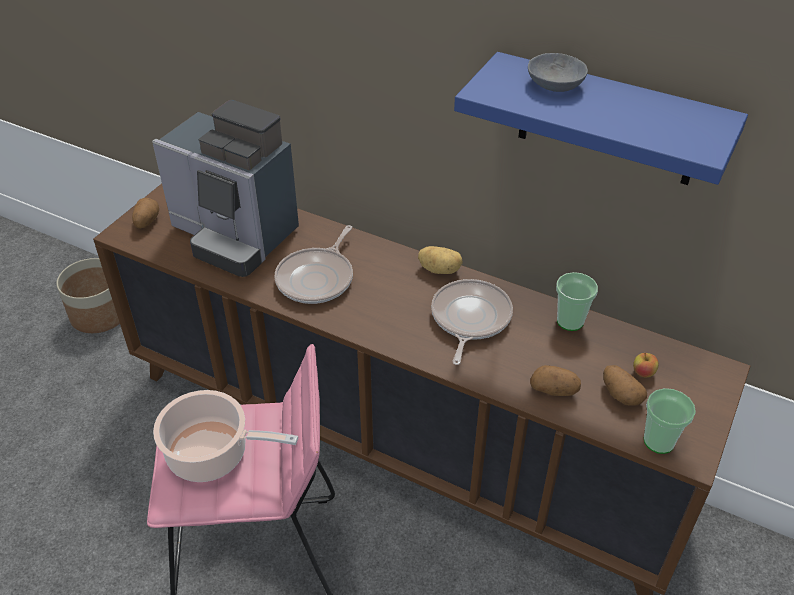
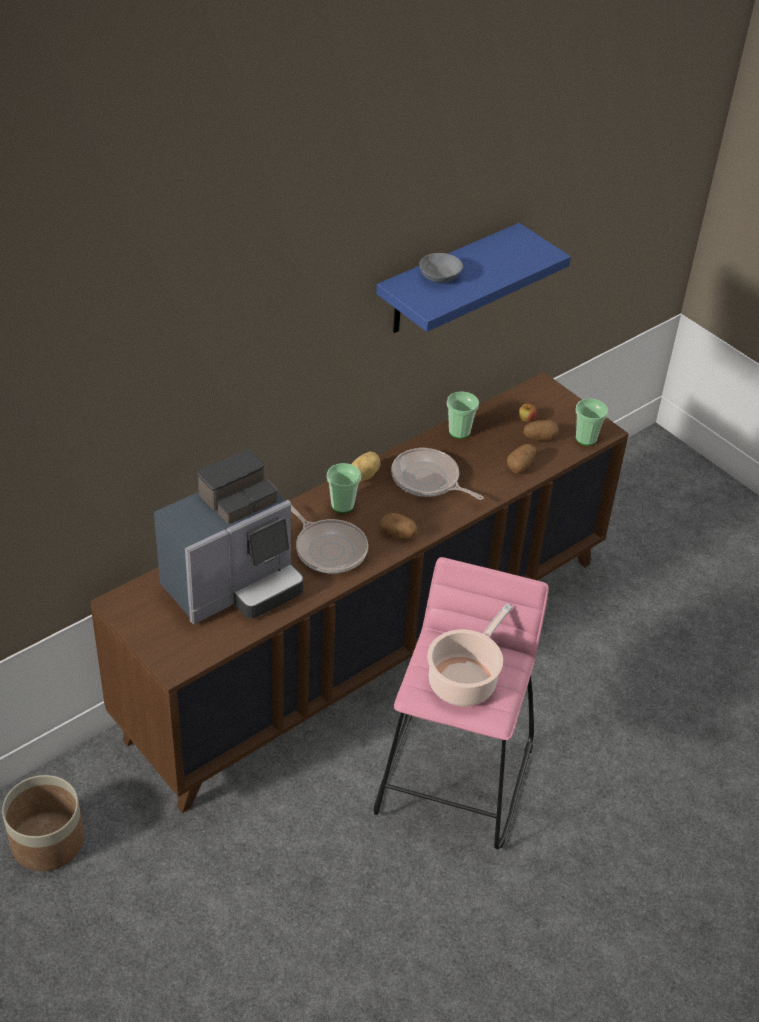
camera: 70 degrees left, 0 degrees up
potato [132,198,159,229] -> potato moved to [379,513,417,539]
none -> cup [327,463,361,513]

